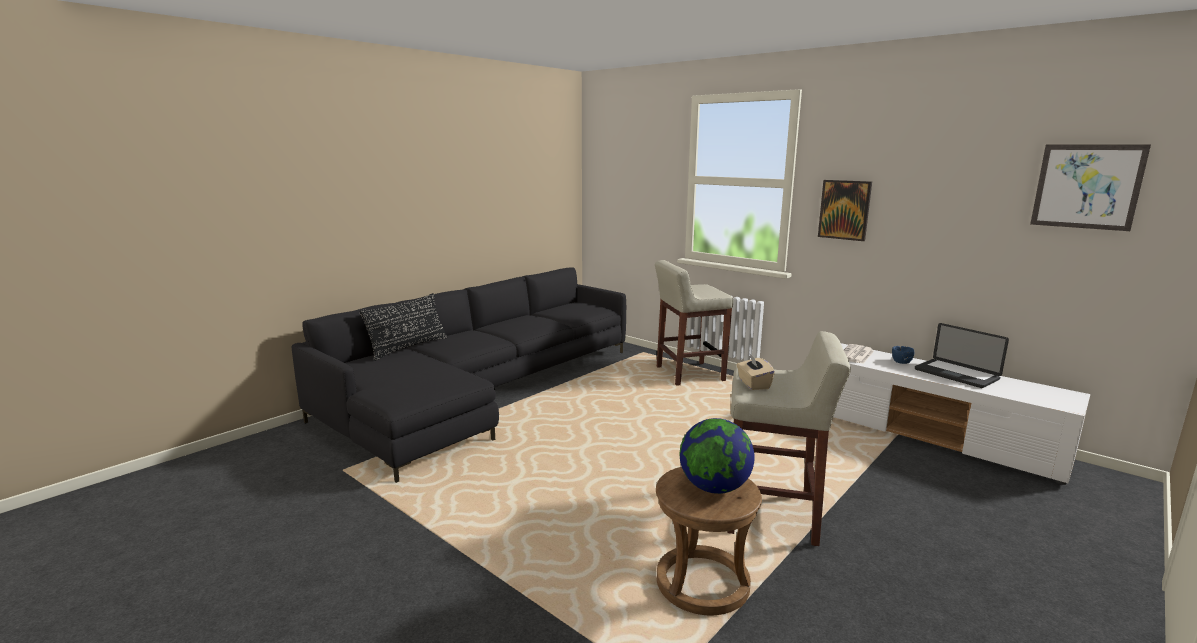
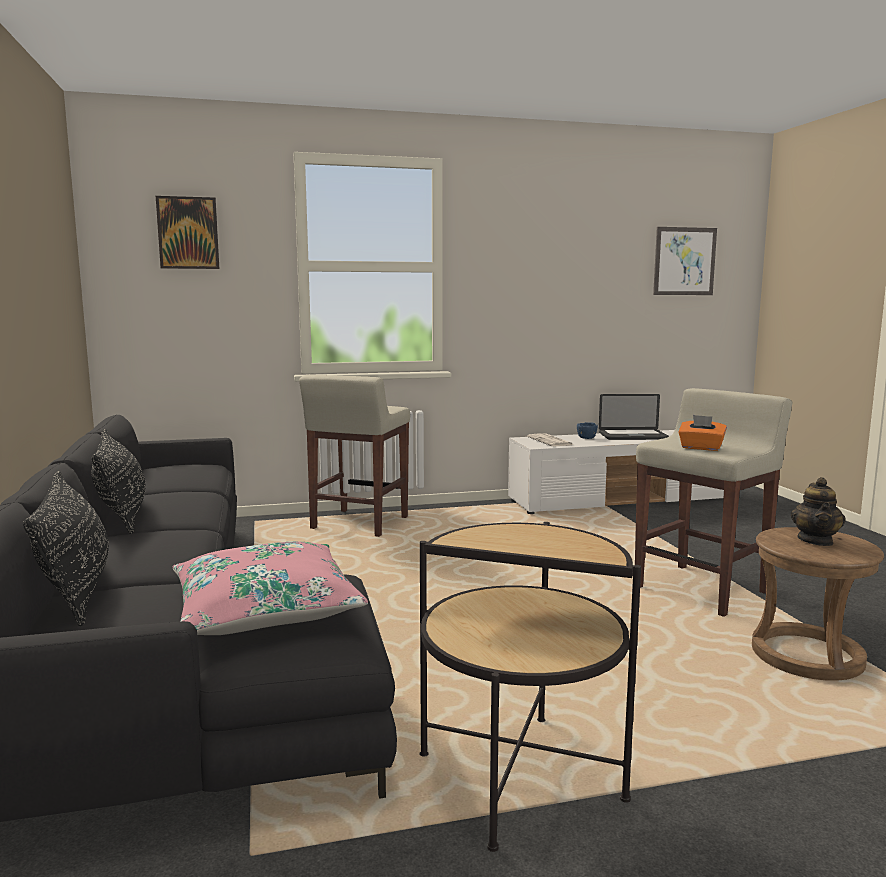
camera: 55 degrees left, 5 degrees down
globe [680,418,755,494] -> teapot [791,477,845,546]
beige tissue box [737,354,775,390] -> orange tissue box [678,415,727,451]
picture [818,180,872,241] -> picture moved to [156,196,219,269]
none -> black pillow [91,429,146,534]
none -> pink pillow [173,542,368,635]
none -> side table [419,522,641,852]

